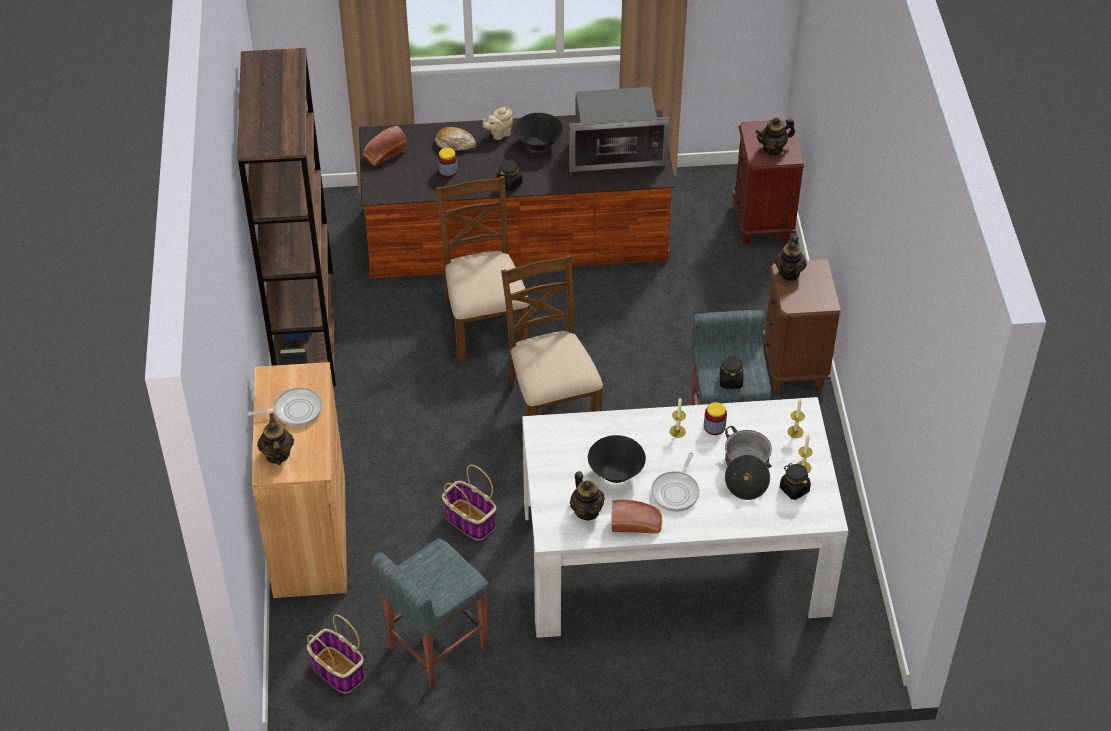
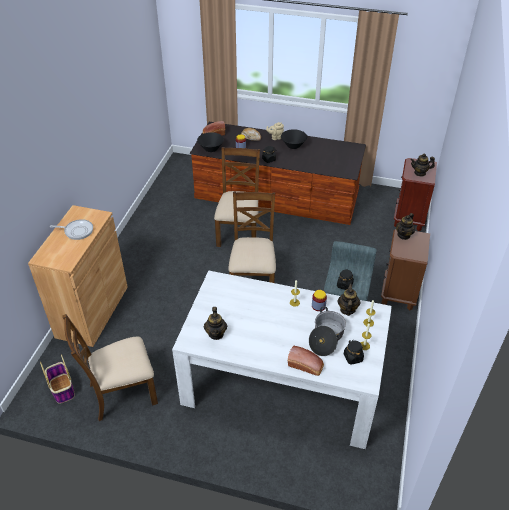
camera: 20 degrees right, 5 degrees down
brown bookcase [237,48,336,386] -> none
teapot [257,413,294,465] -> teapot moved to [337,284,361,316]
grey stool [371,538,489,689] -> brown chair [63,314,158,421]
basket [442,465,496,540] -> none
microwave [569,87,670,172] -> none
black bowl [588,435,646,483] -> black bowl moved to [197,132,224,152]
bread [611,500,662,533] -> bread moved to [288,346,324,376]
frying pan [651,452,700,512] -> none

